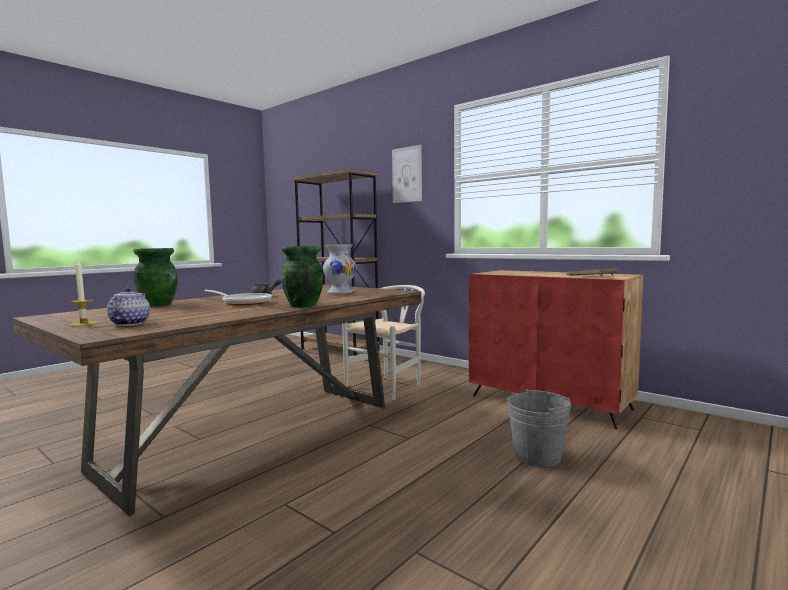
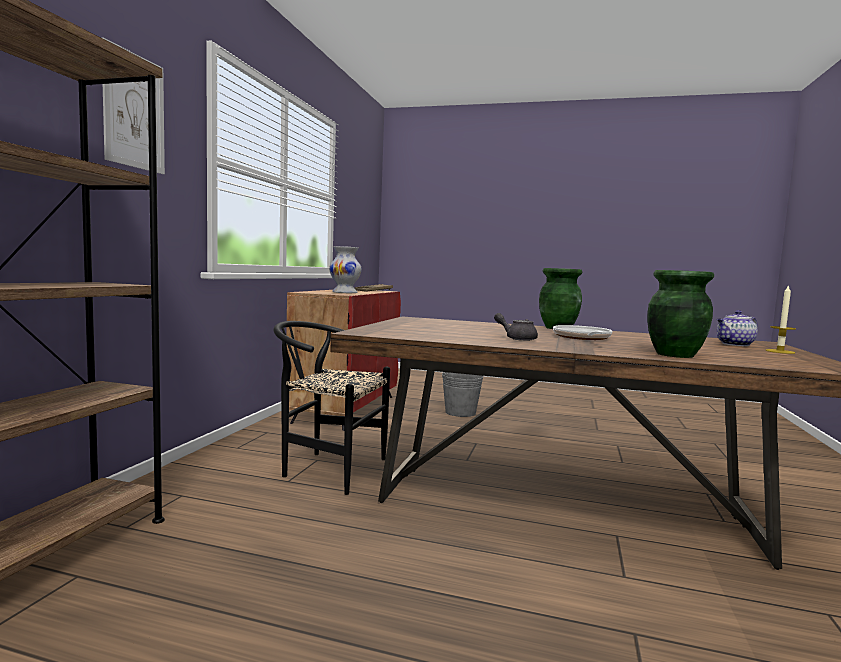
camera: 115 degrees left, 0 degrees up
white vase [323,244,357,294] -> white vase moved to [329,246,362,293]
white chair [342,285,425,400] -> black chair [274,321,390,495]

